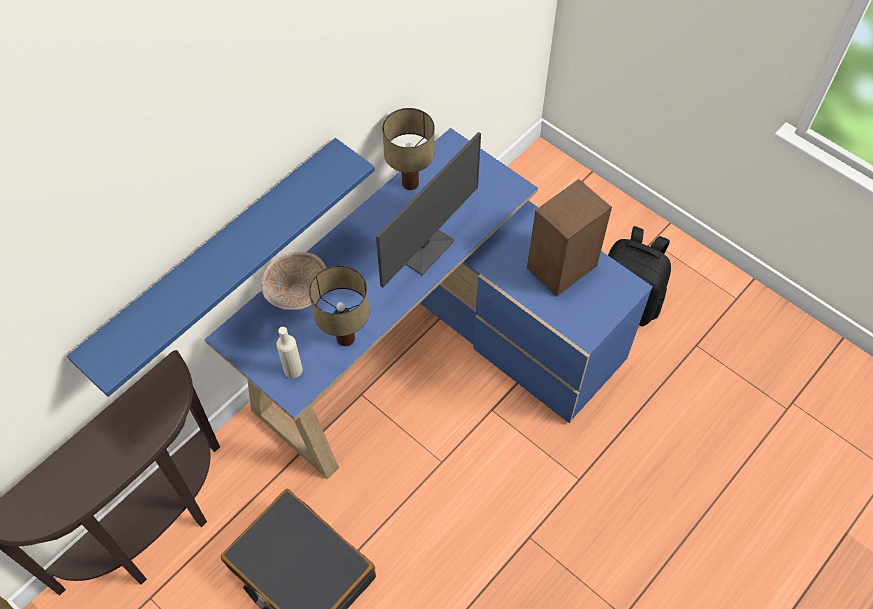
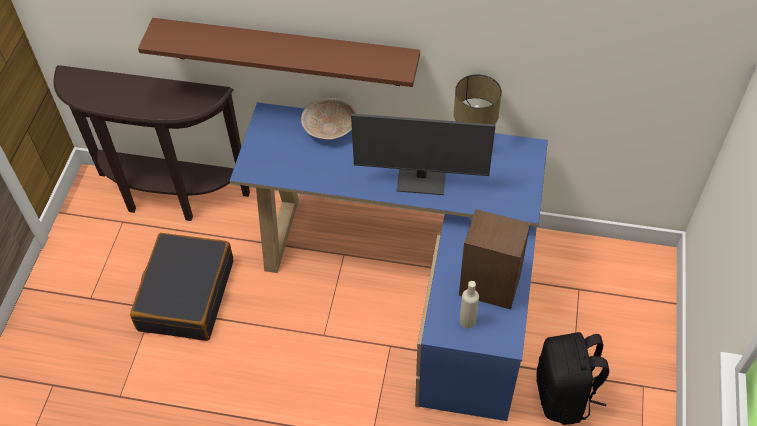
camera: 60 degrees right, 5 degrees down
blue shelf [67,138,375,397] -> brown shelf [138,18,420,87]
beige bottle [276,327,303,378] -> beige bottle moved to [459,281,479,329]
table lamp [309,265,370,346] -> none

